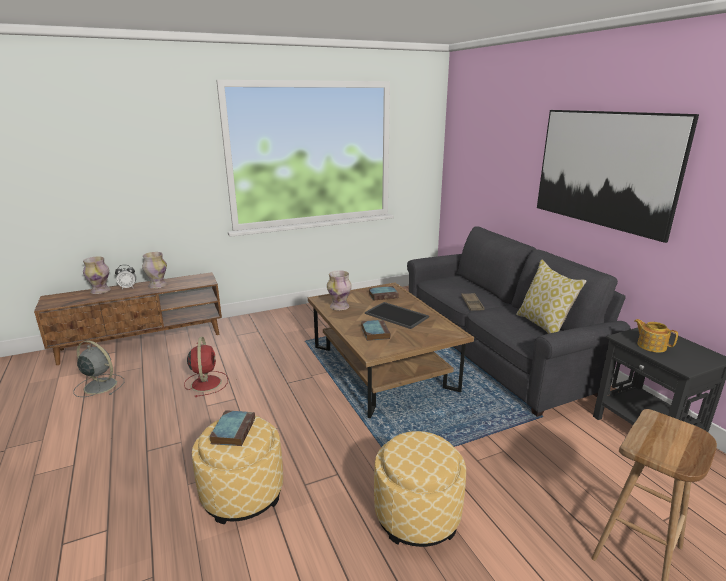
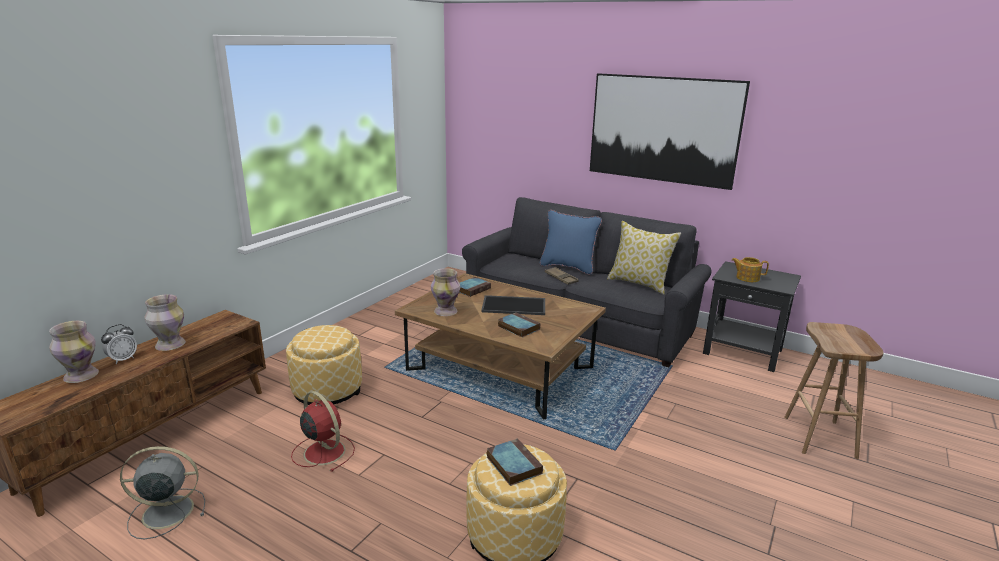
camera: 35 degrees left, 0 degrees up
ottoman [374,431,466,547] -> ottoman moved to [286,325,362,405]
none -> blue pillow [540,210,602,275]

